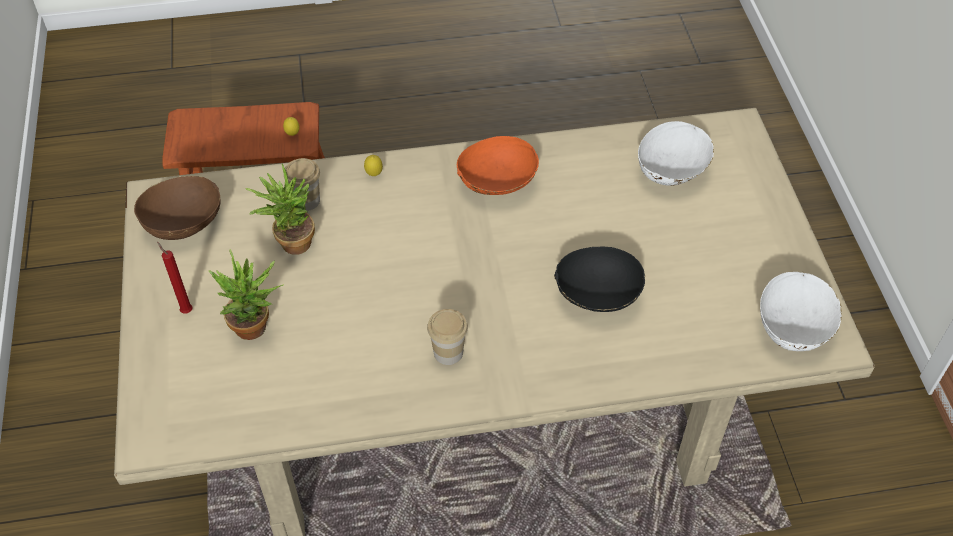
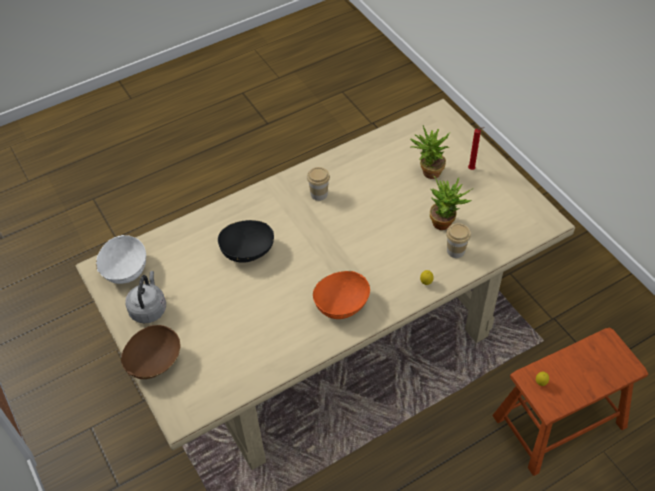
camera: 160 degrees right, 0 degrees up
brown bowl [134,176,220,240] -> brown bowl moved to [121,325,181,379]
white bowl [638,121,714,186] -> none
none -> grey kettle [125,271,166,323]

